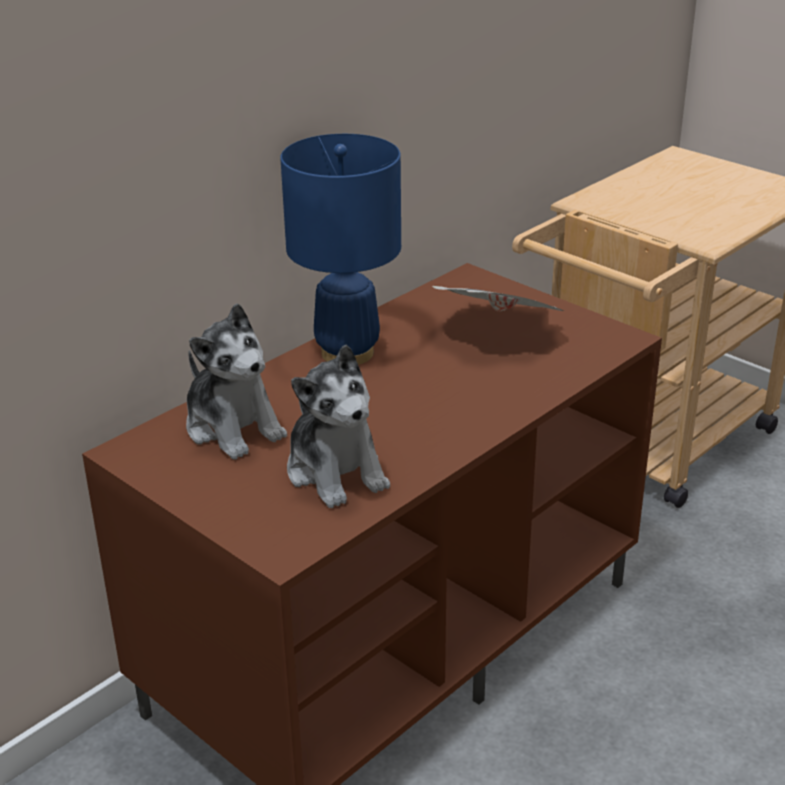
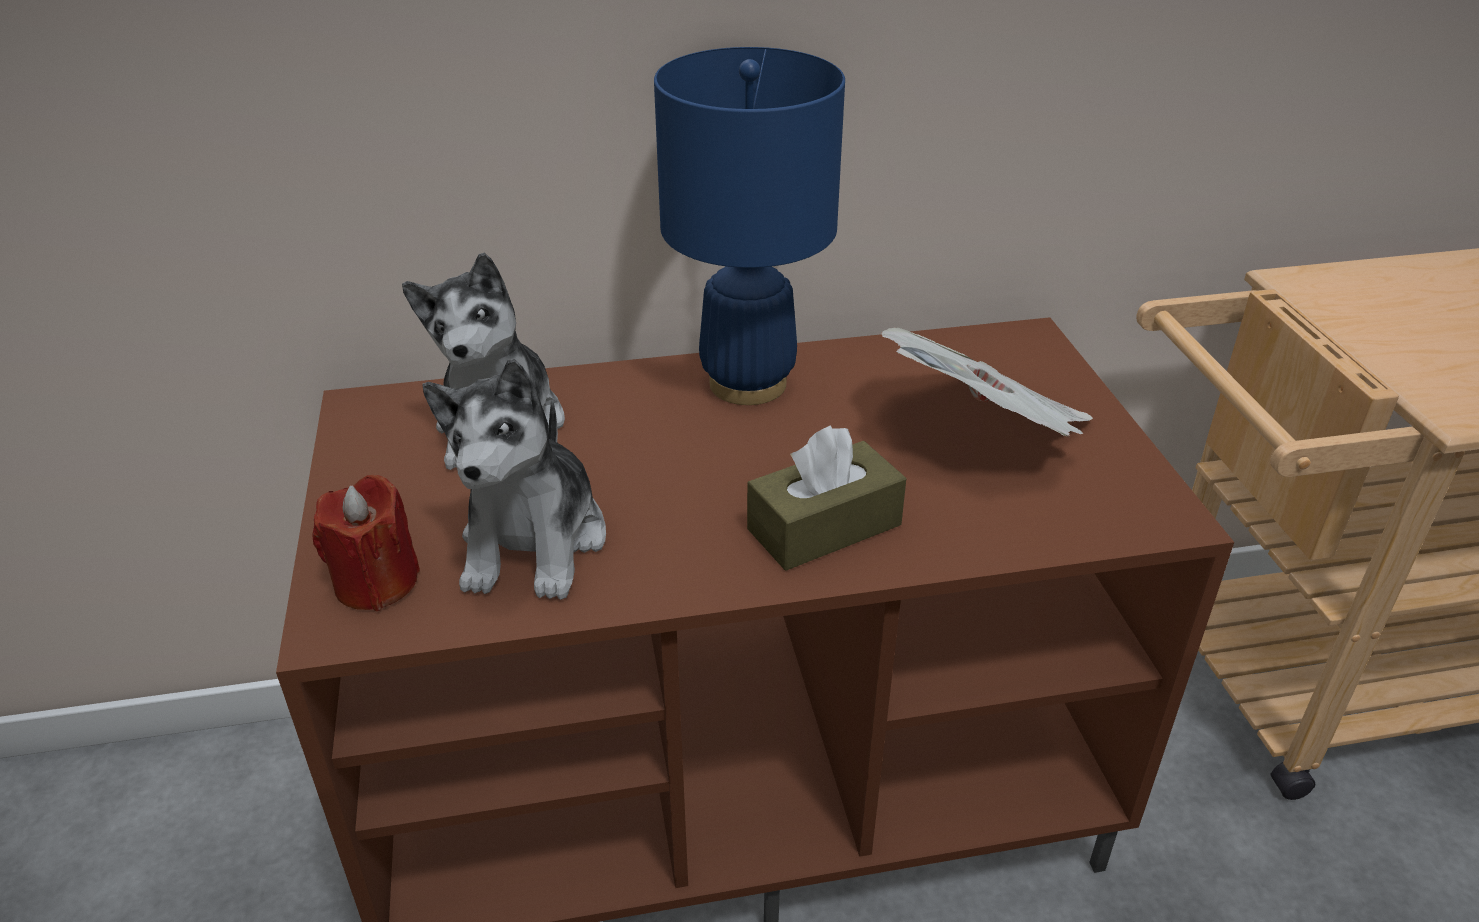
camera: 35 degrees right, 5 degrees up
none -> red candle [312,475,420,611]
none -> brown tissue box [747,425,906,571]

